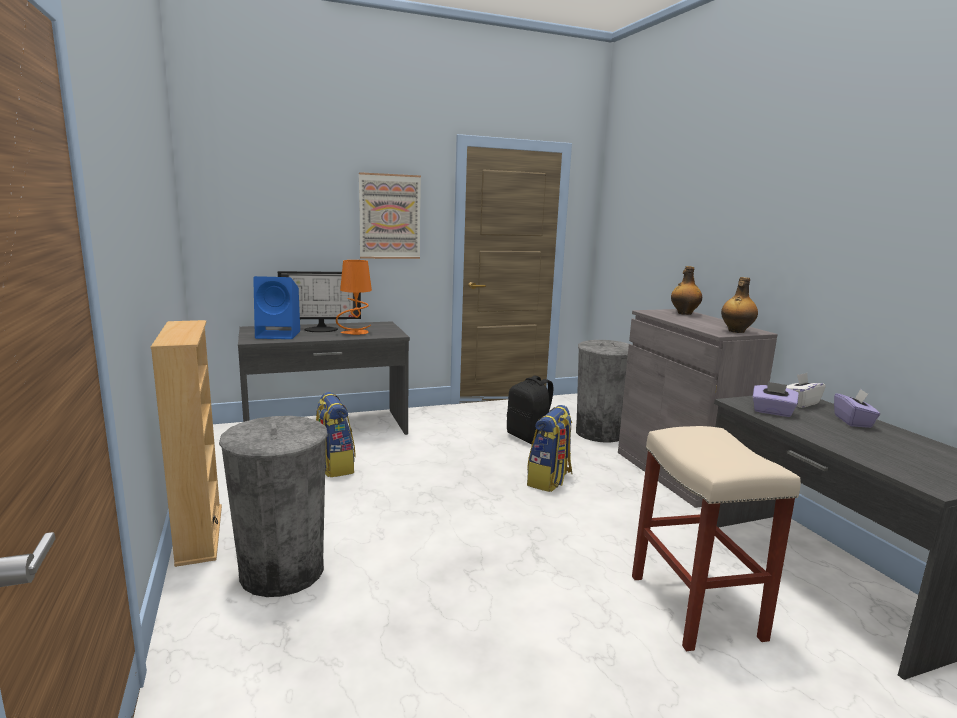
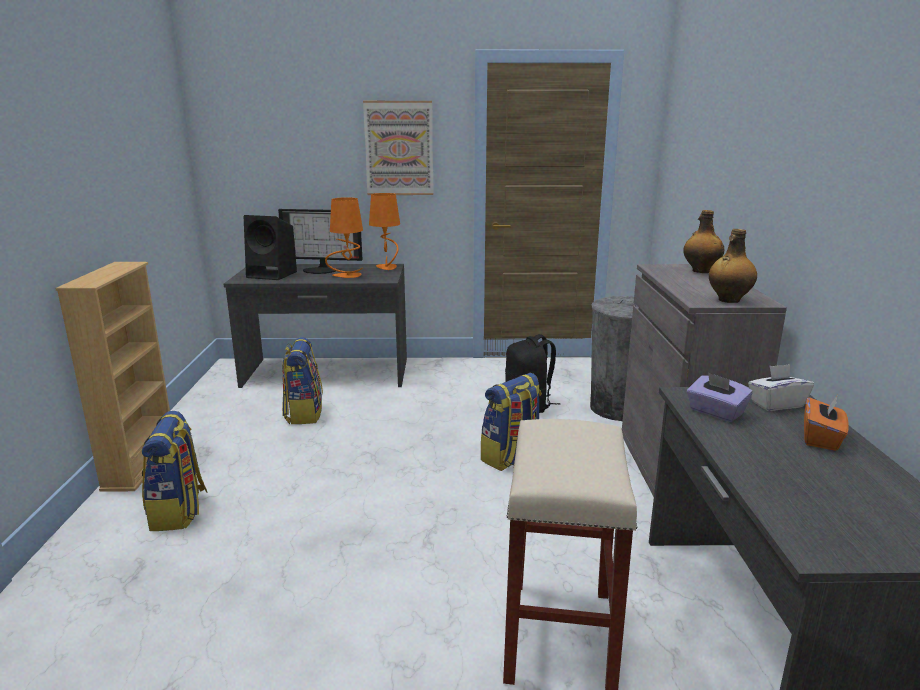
camera: 20 degrees right, 5 degrees up
grey trash can [219,416,328,597] -> backpack [142,411,208,531]
blue speaker [253,276,300,339] -> black speaker [244,215,297,280]
purple tissue box [834,389,880,428] -> orange tissue box [804,396,849,451]
none -> orange table lamp [369,193,400,270]

